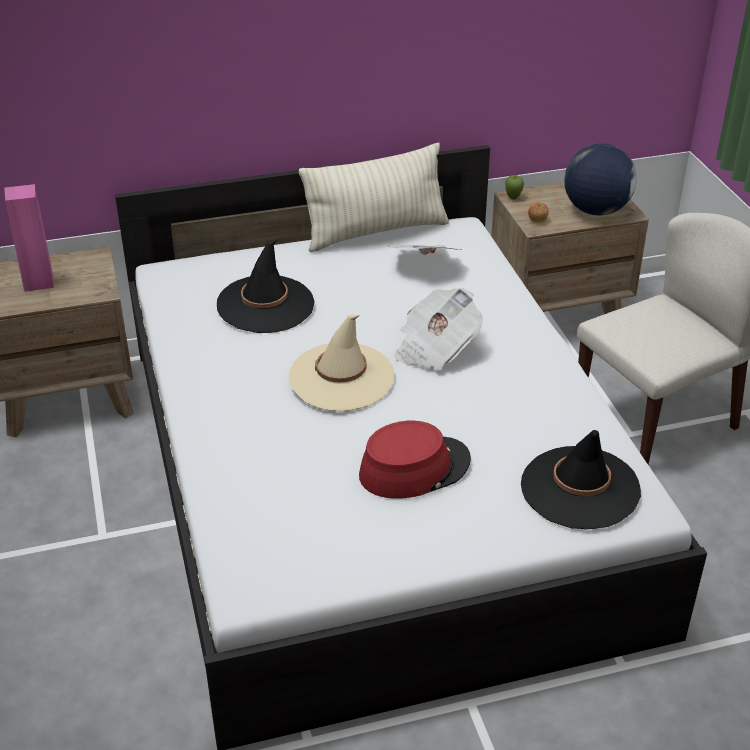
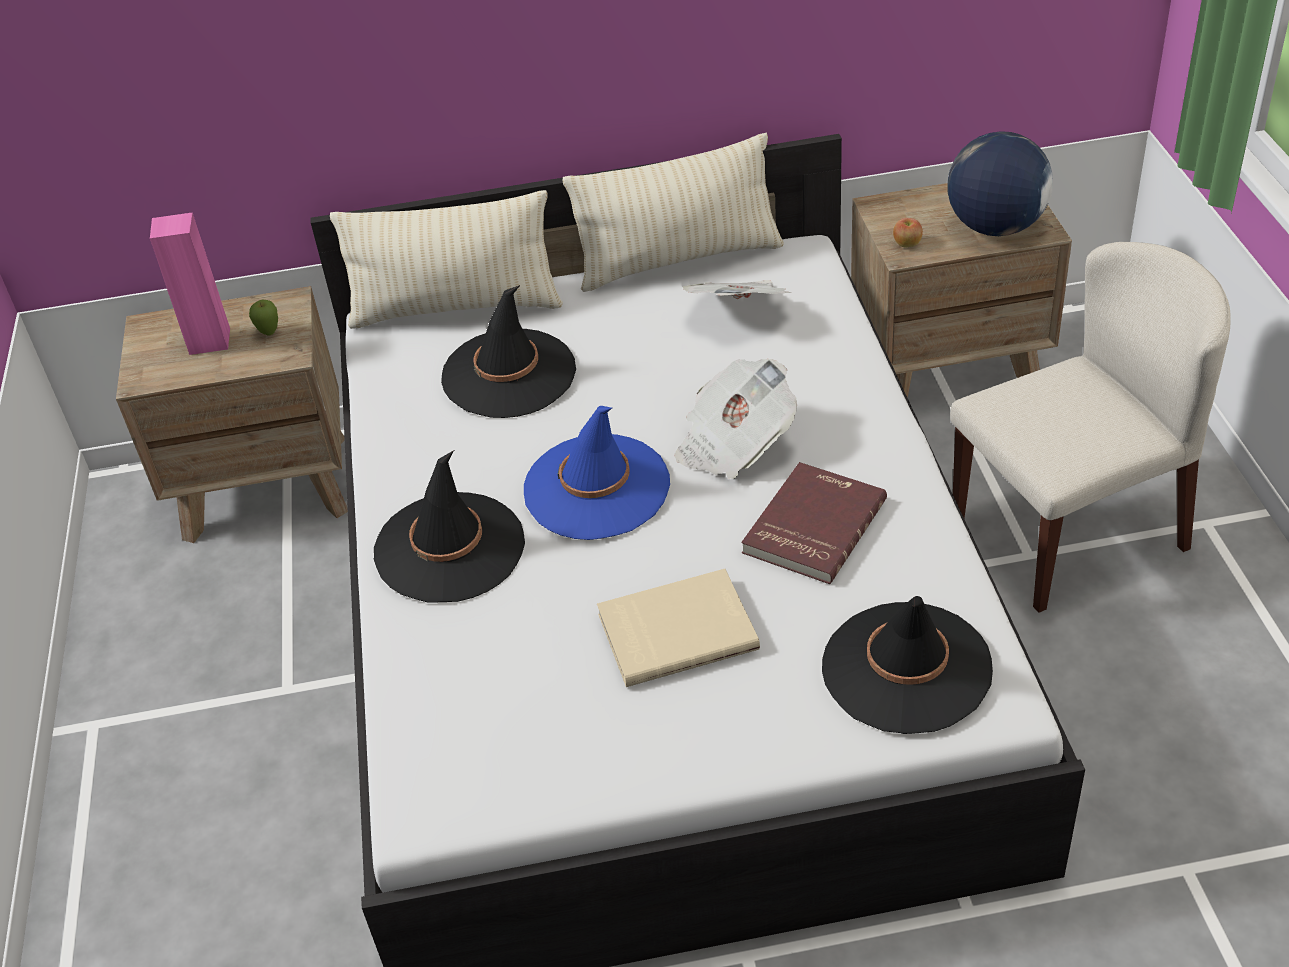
camera: 10 degrees right, 5 degrees up
beige hat [289,314,395,411] -> blue hat [524,406,670,540]
red hat [359,421,471,499] -> beige book [597,569,760,687]
apple [505,175,524,200] -> apple moved to [249,300,278,336]
none -> beige pillow [330,190,563,329]
none -> black hat [374,450,525,602]
none -> red book [741,462,887,584]

